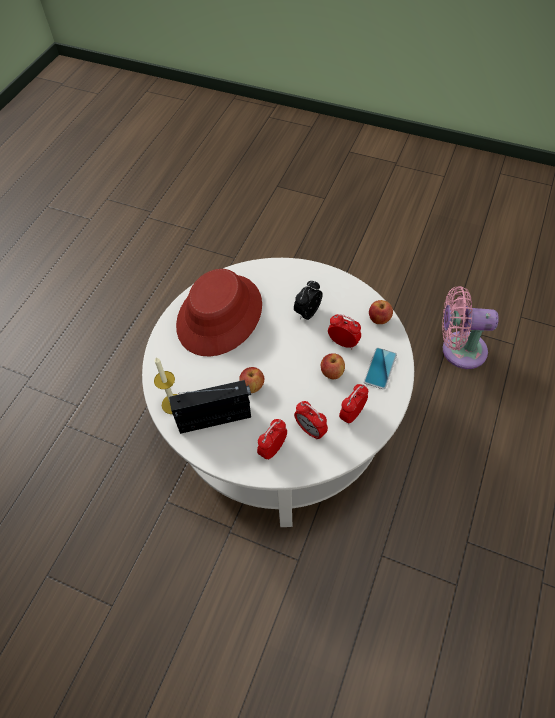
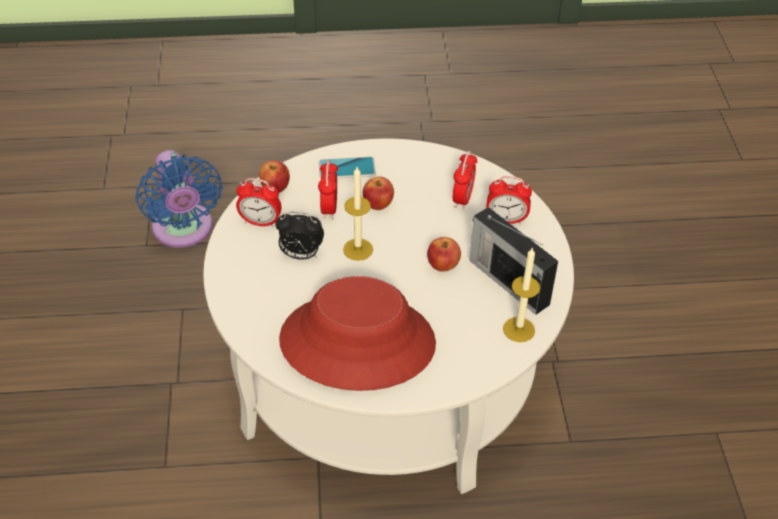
camera: 120 degrees left, 10 degrees down
alarm clock [339,384,368,425] -> alarm clock moved to [236,178,282,227]
pink fan [442,286,499,369] -> blue fan [135,150,223,248]
none -> candle [343,167,373,261]

